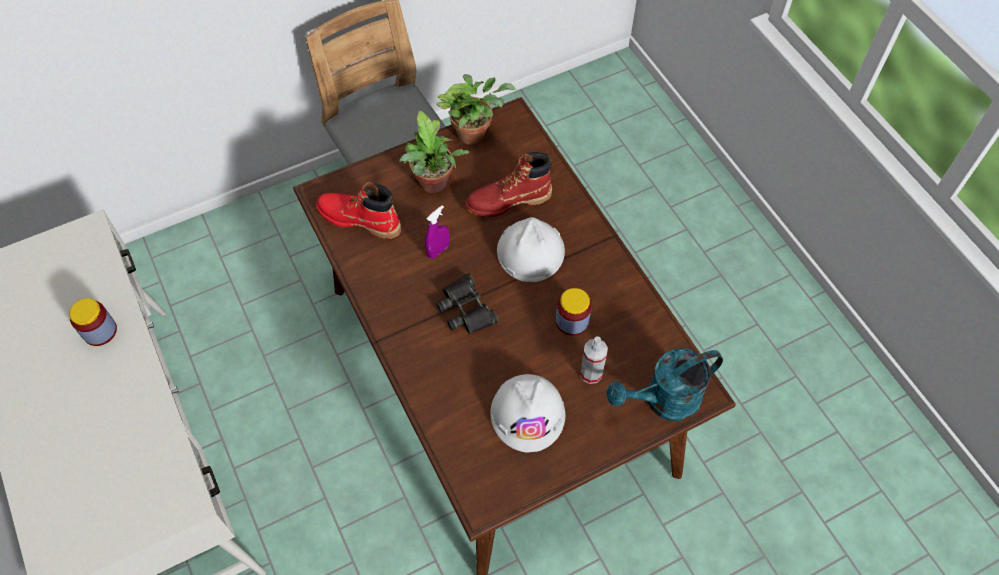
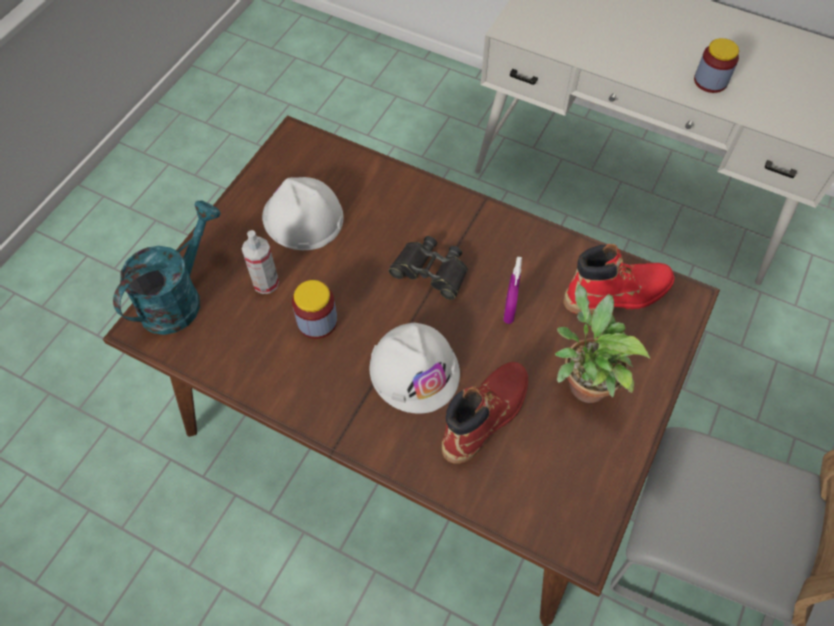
camera: 145 degrees right, 0 degrees up
potted plant [436,74,516,145] -> none

